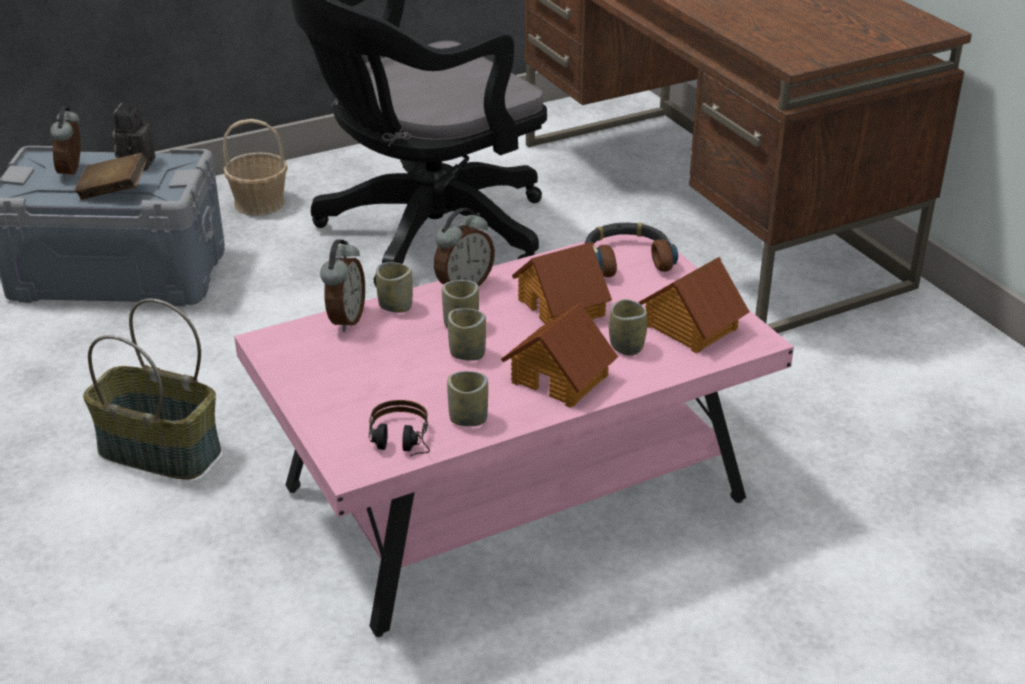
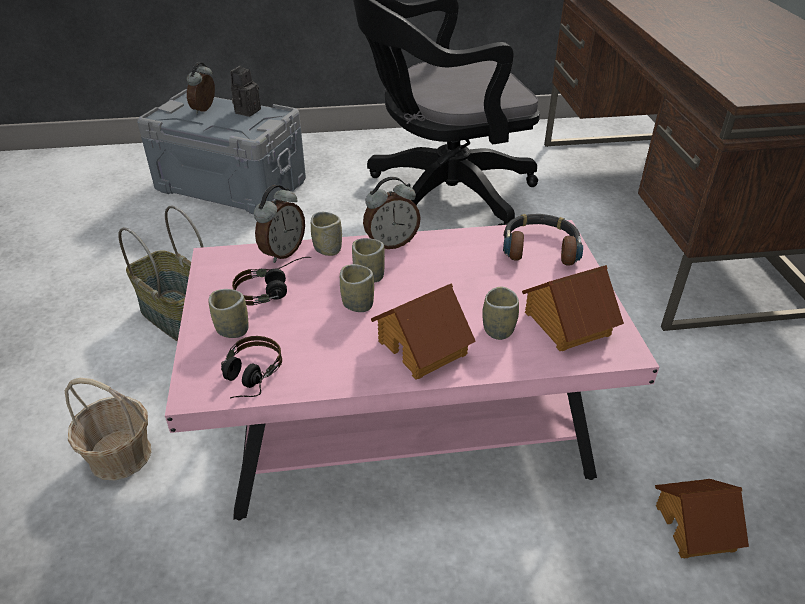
camera: 20 degrees right, 5 degrees up
brown book [74,153,147,200] -> none
basket [223,119,288,216] -> basket moved to [65,378,151,480]
cup [447,371,488,426] -> cup moved to [209,289,249,338]
toy house [512,242,612,324] -> toy house moved to [655,479,749,559]
none -> headphones [232,257,311,306]

